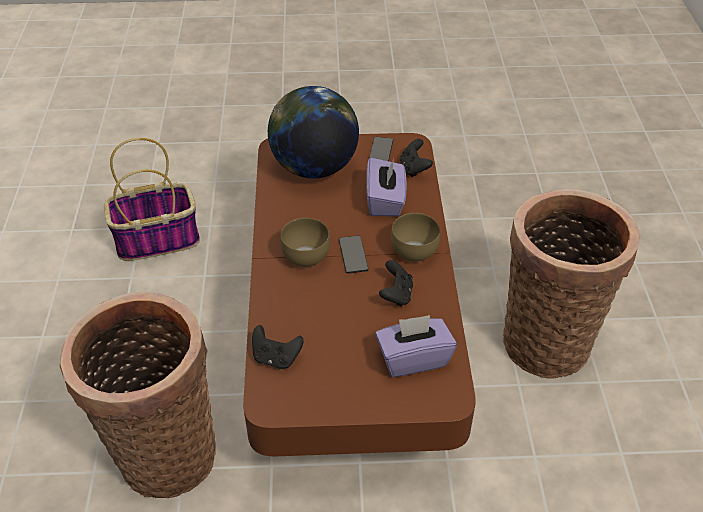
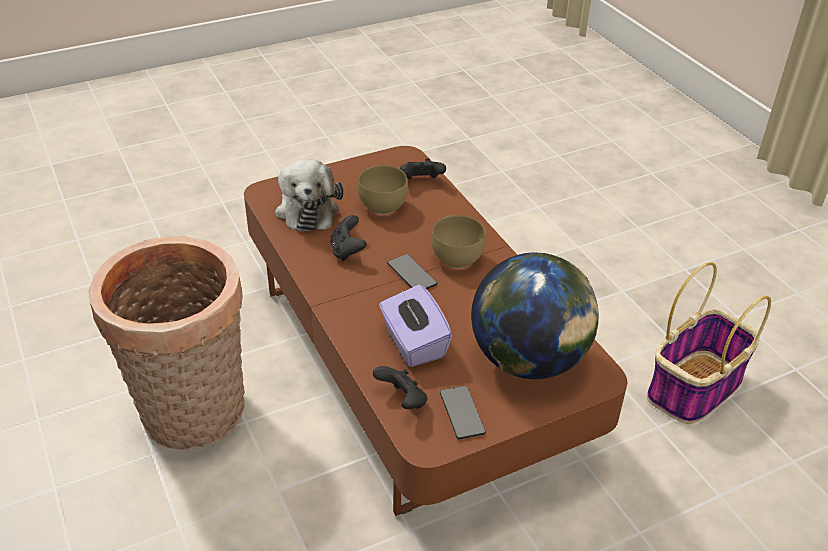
camera: 155 degrees right, 5 degrees down
basket [60,292,216,498] -> none
purple tissue box [375,315,457,377] -> plush toy [275,159,343,232]
brown bowl [391,213,440,262] -> brown bowl moved to [358,165,408,214]

